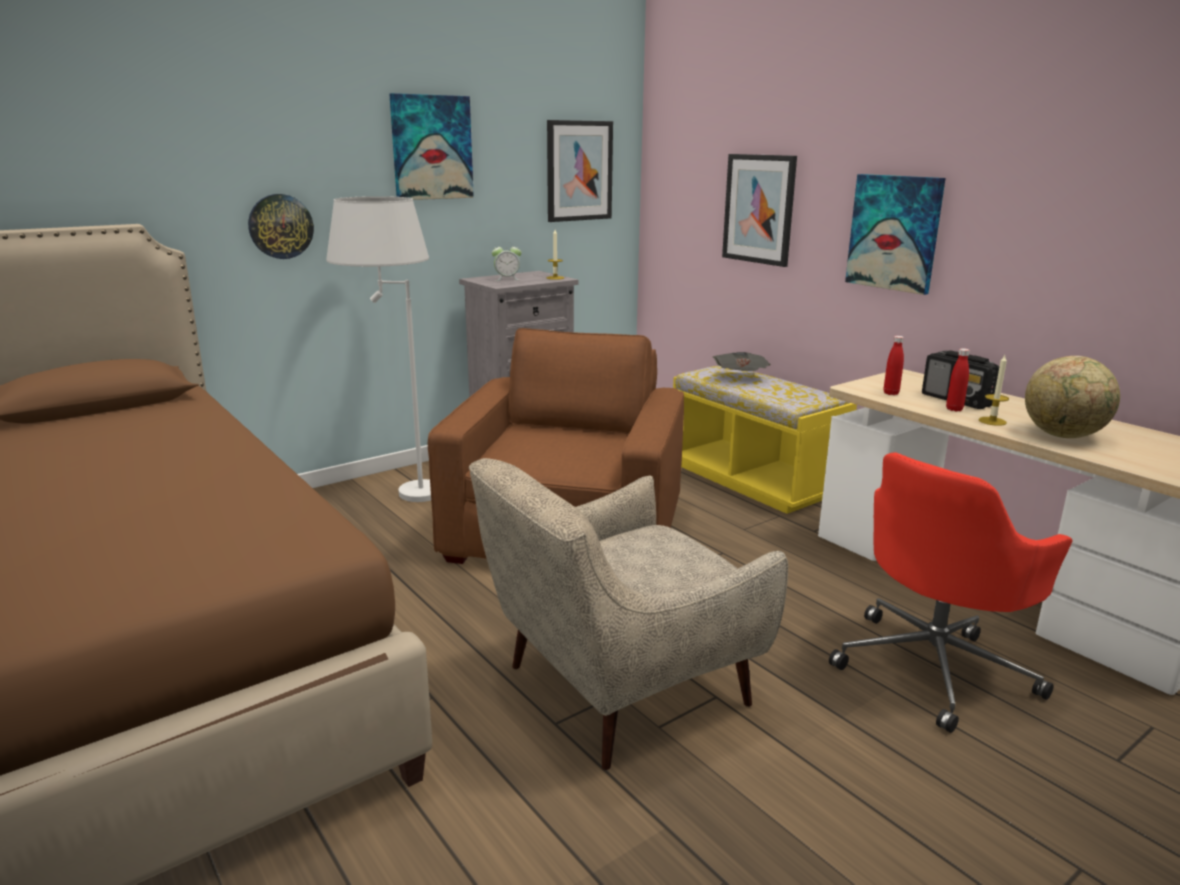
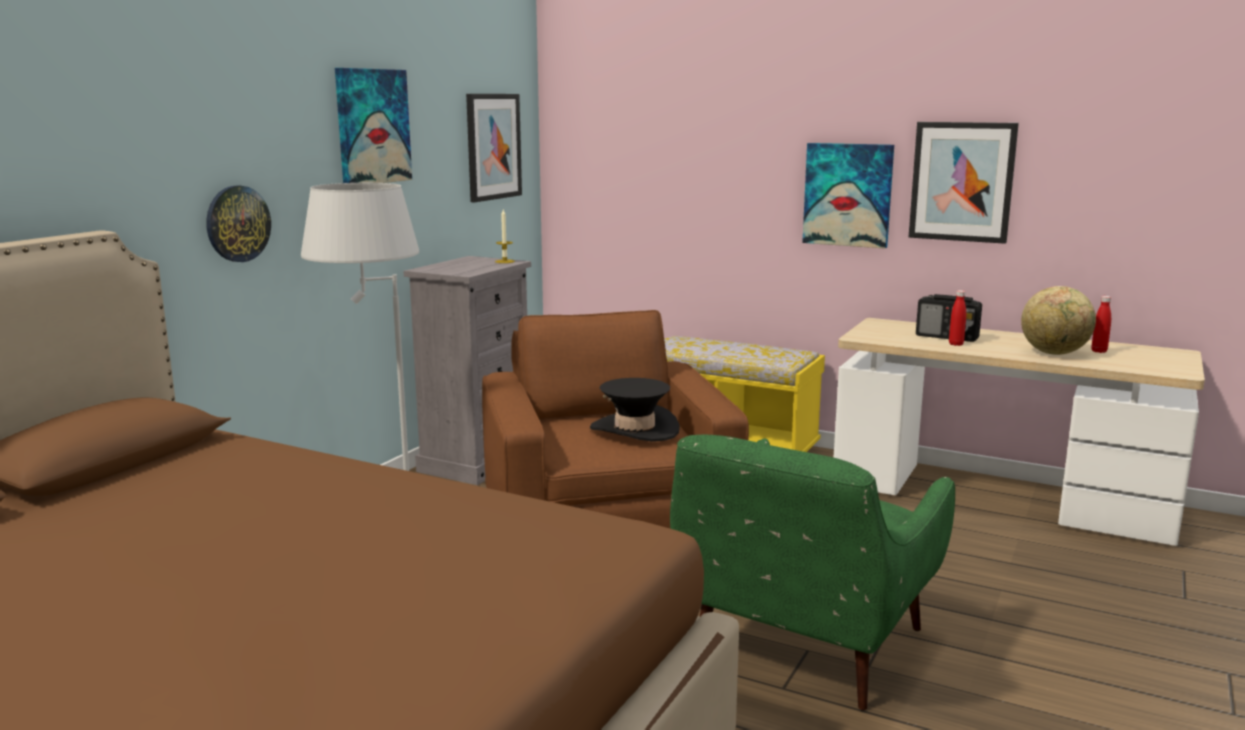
camera: 25 degrees left, 5 degrees down
beige armchair [469,458,788,770] -> green armchair [670,435,955,711]
alarm clock [492,242,521,281] -> none
newspaper [713,352,771,371] -> none
picture [722,154,797,267] -> picture moved to [909,122,1019,244]
red office chair [829,452,1073,733] -> none
red bottle [883,336,904,395] -> red bottle moved to [1091,296,1111,353]
candle [979,355,1009,426] -> none
none -> black hat [590,378,680,442]

